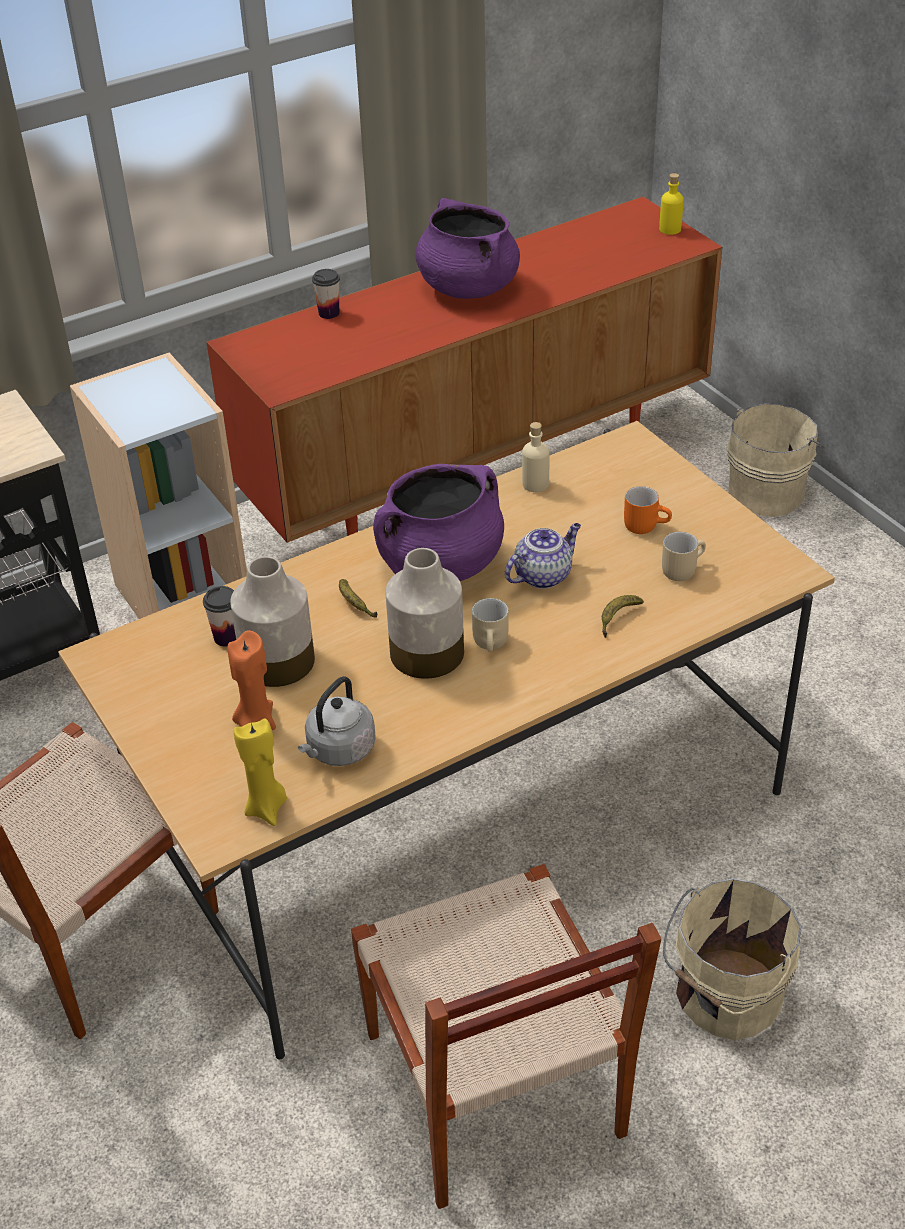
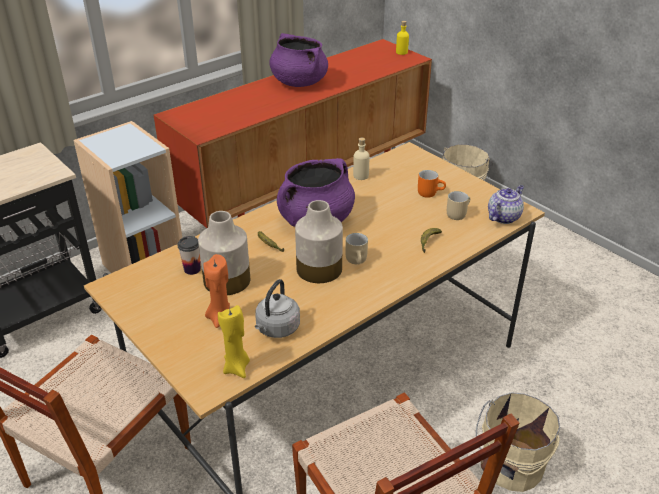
camera: 10 degrees left, 5 degrees down
cup [312,269,340,319] -> none
teapot [505,523,581,589] -> teapot moved to [488,185,524,224]

